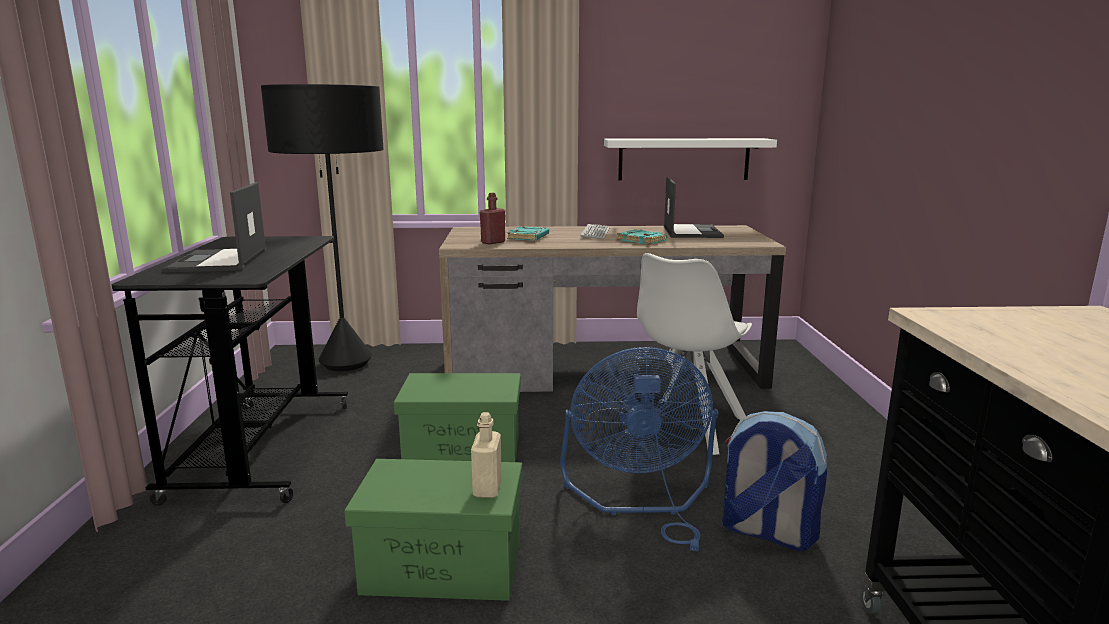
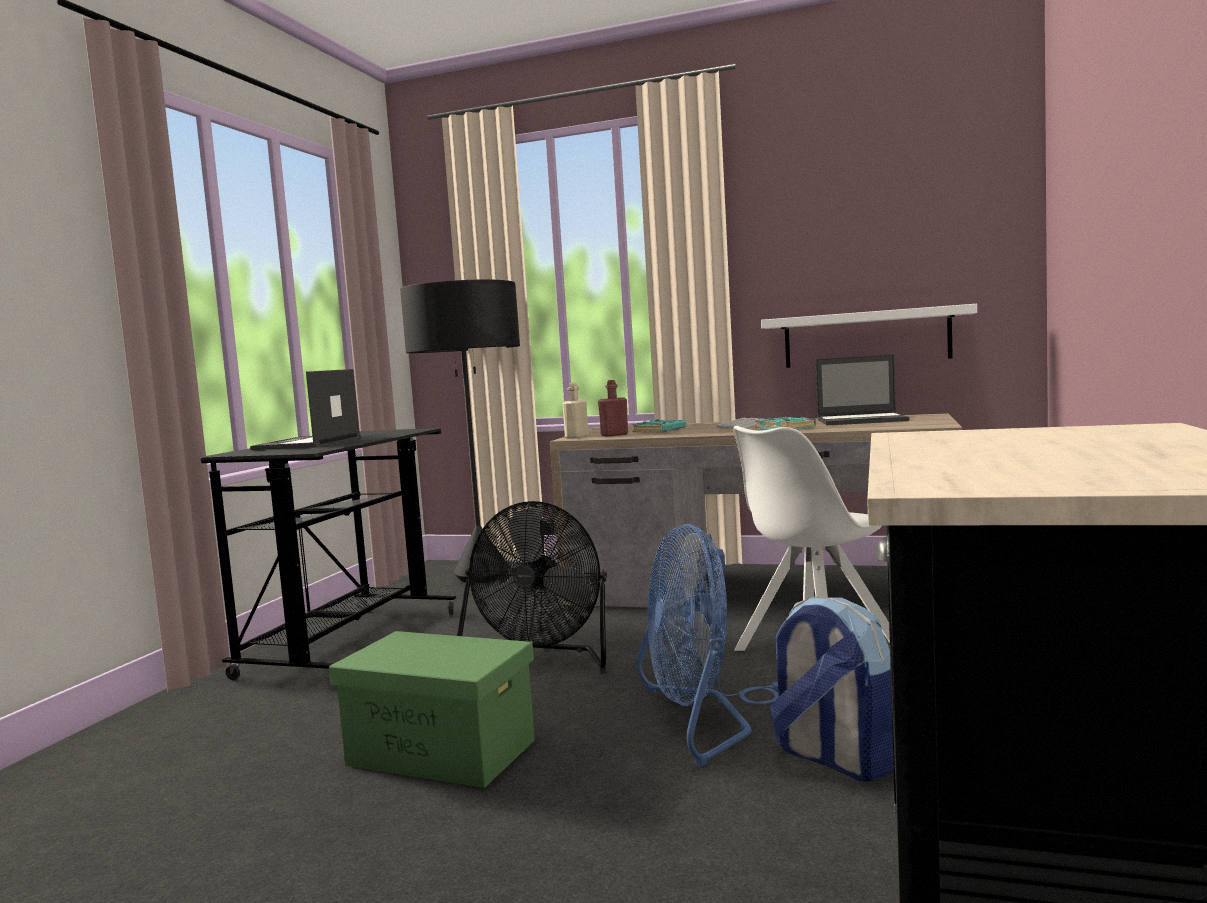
camera: 20 degrees right, 10 degrees down
green storage box [394,373,521,462] -> black fan [457,501,607,674]
beige bottle [471,412,502,498] -> beige bottle moved to [562,382,589,439]
blue fan [560,347,718,551] -> blue fan turned 120 degrees counterclockwise [637,524,778,767]
laptop [664,177,724,238] -> laptop turned 75 degrees clockwise [816,354,910,425]

